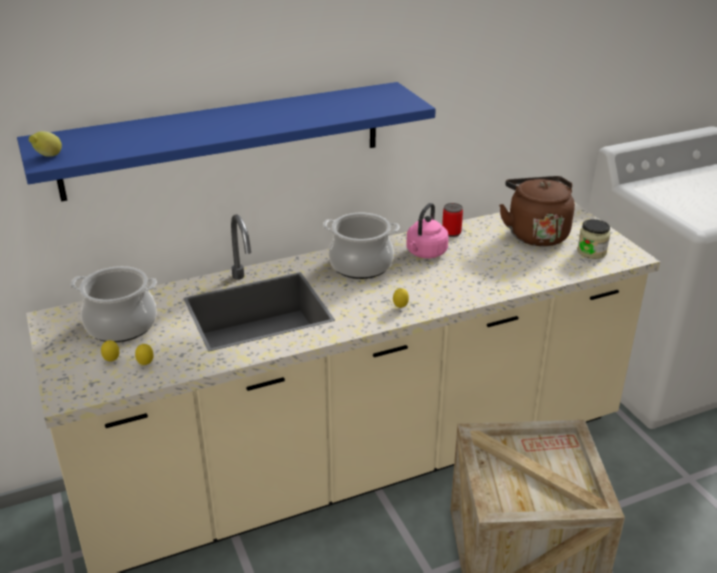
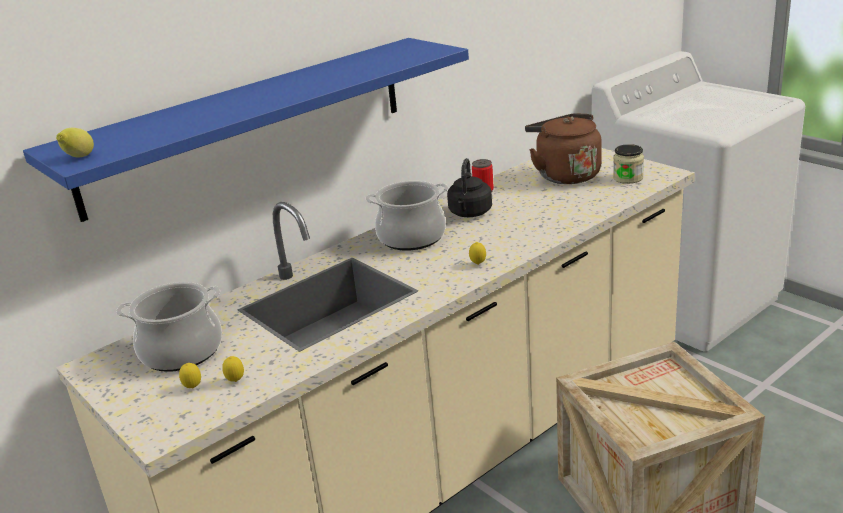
camera: 15 degrees left, 5 degrees down
pink kettle [407,203,449,258] -> black kettle [447,158,492,217]

